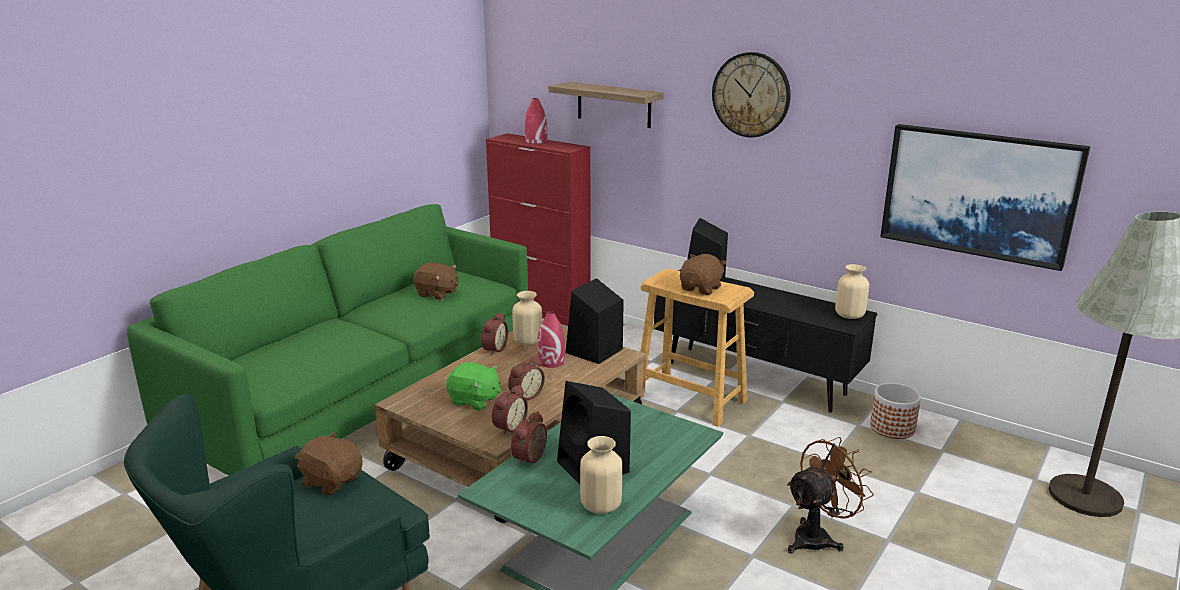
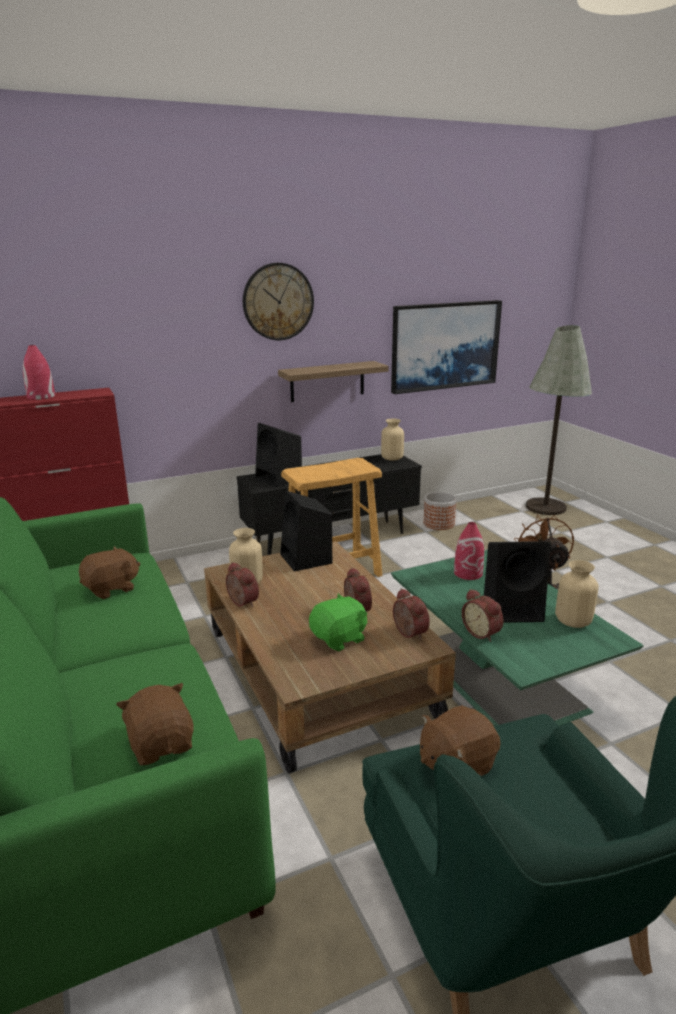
camera: 60 degrees left, 0 degrees up
red vase [537,311,565,368] -> red vase moved to [454,522,484,580]
shelf [548,82,664,128] -> shelf moved to [278,361,389,402]
brown plush toy [680,254,726,295] -> brown plush toy moved to [116,683,194,766]

